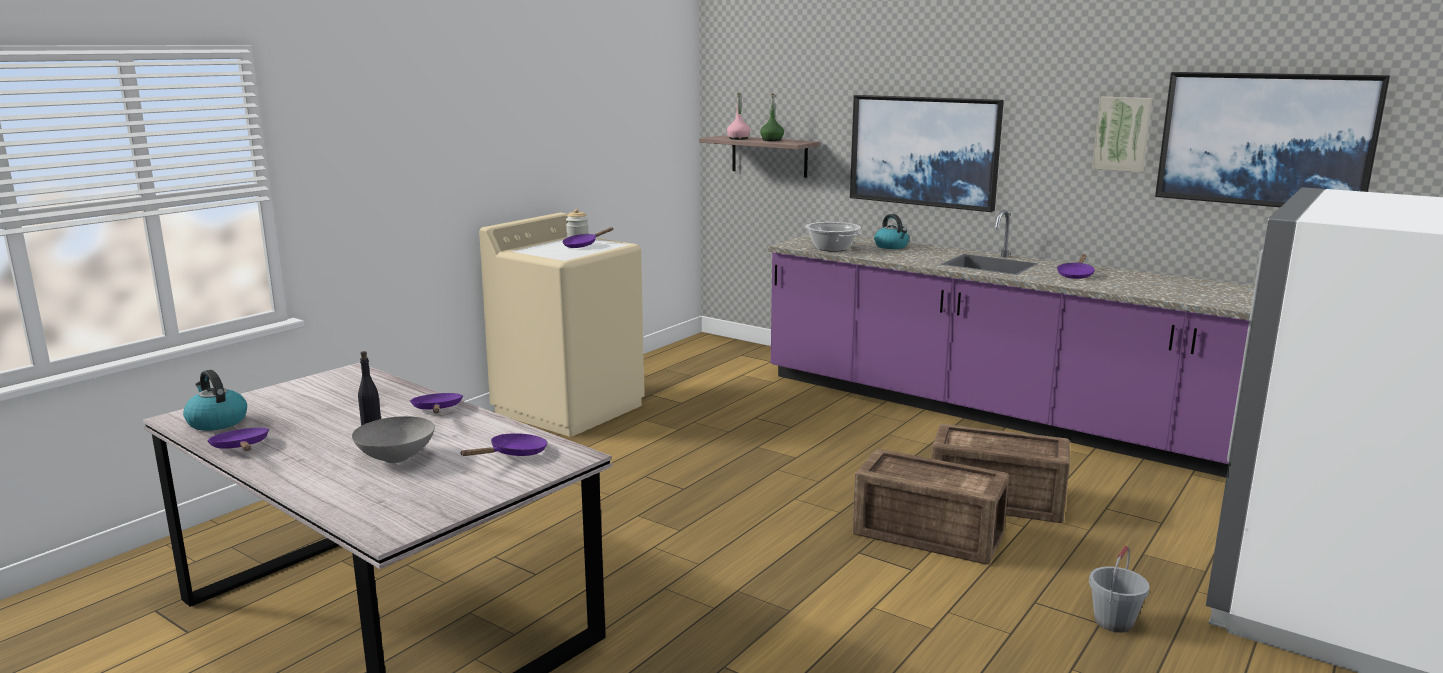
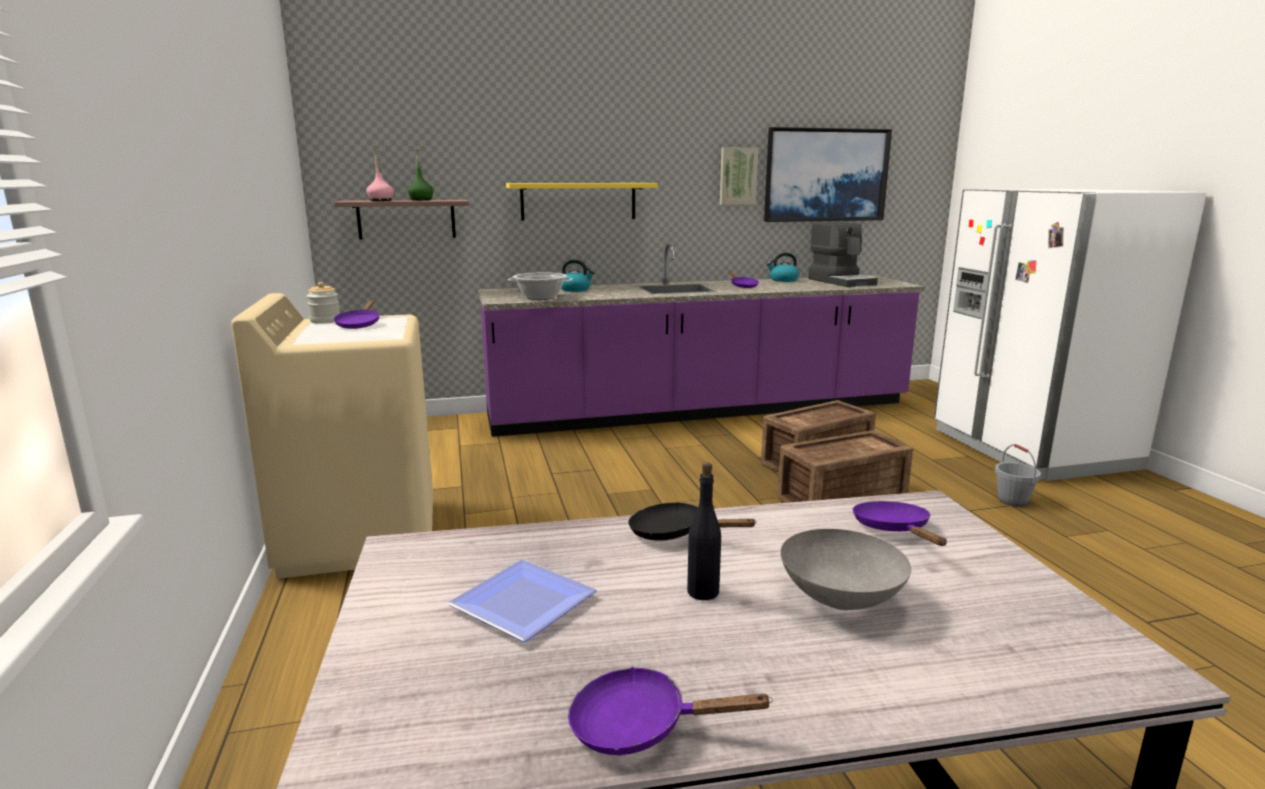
camera: 50 degrees left, 0 degrees up
kettle [183,370,247,431] -> kettle moved to [766,252,799,282]
purple frying pan [410,393,463,413] -> black frying pan [628,502,757,541]
picture [850,95,1004,212] -> yellow shelf [506,183,658,221]
none -> plate [447,559,597,642]
none -> coffee machine [808,222,878,287]

